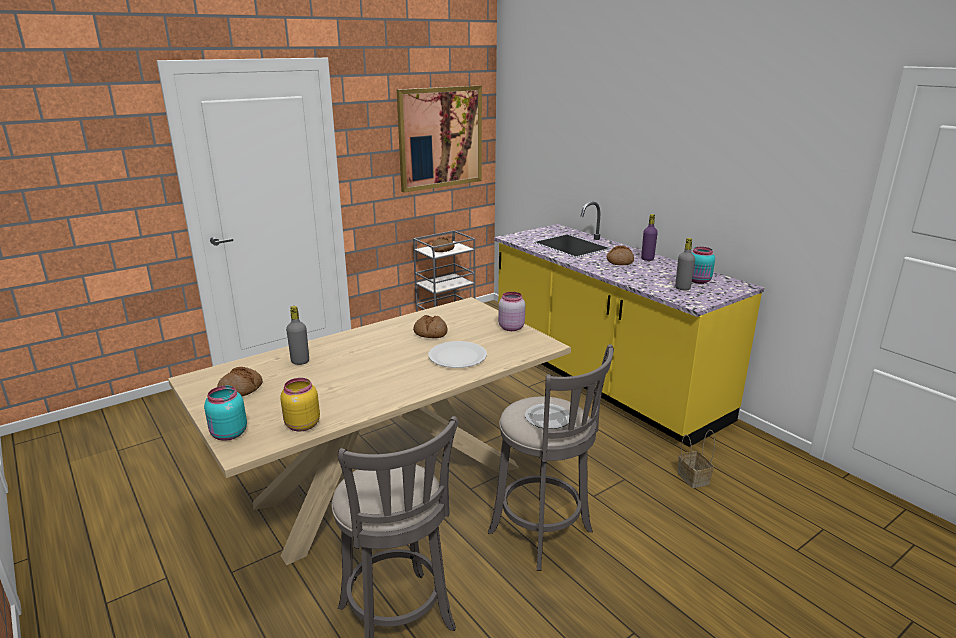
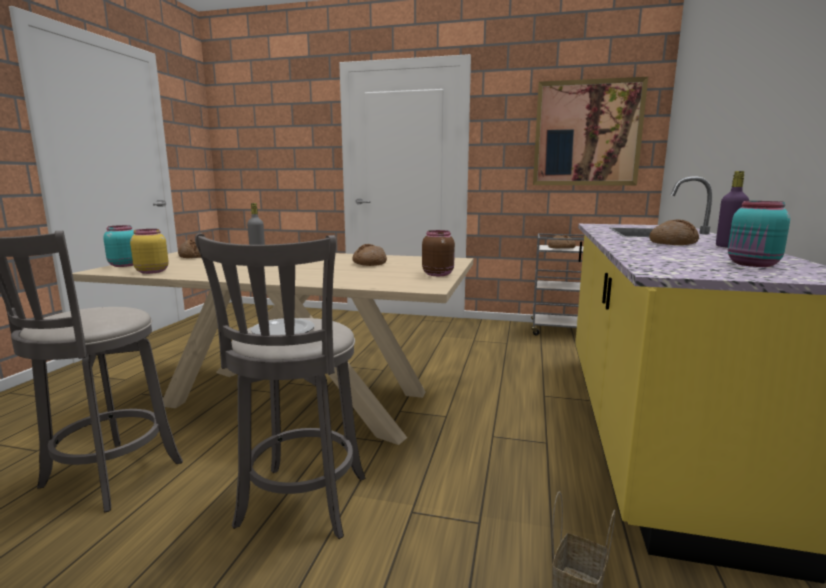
camera: 50 degrees right, 10 degrees down
white plate [429,341,487,368] -> none
pink jar [498,292,525,331] -> brown jar [422,230,455,276]
grey bottle [675,238,695,290] -> none

